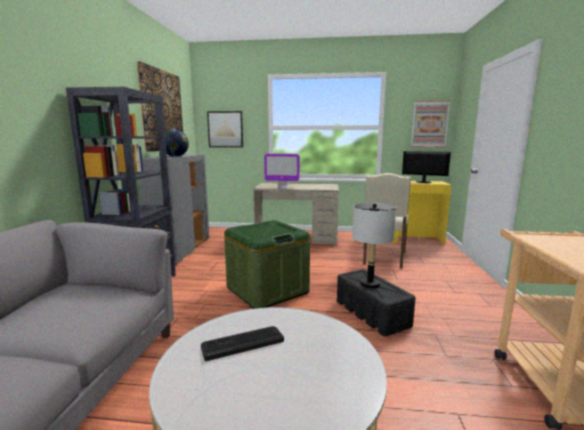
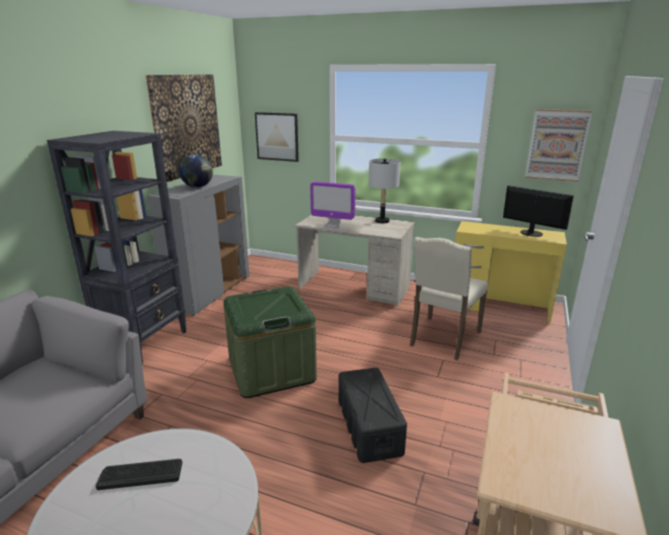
camera: 15 degrees right, 10 degrees up
grey table lamp [352,203,396,289] -> grey table lamp moved to [369,158,401,223]

